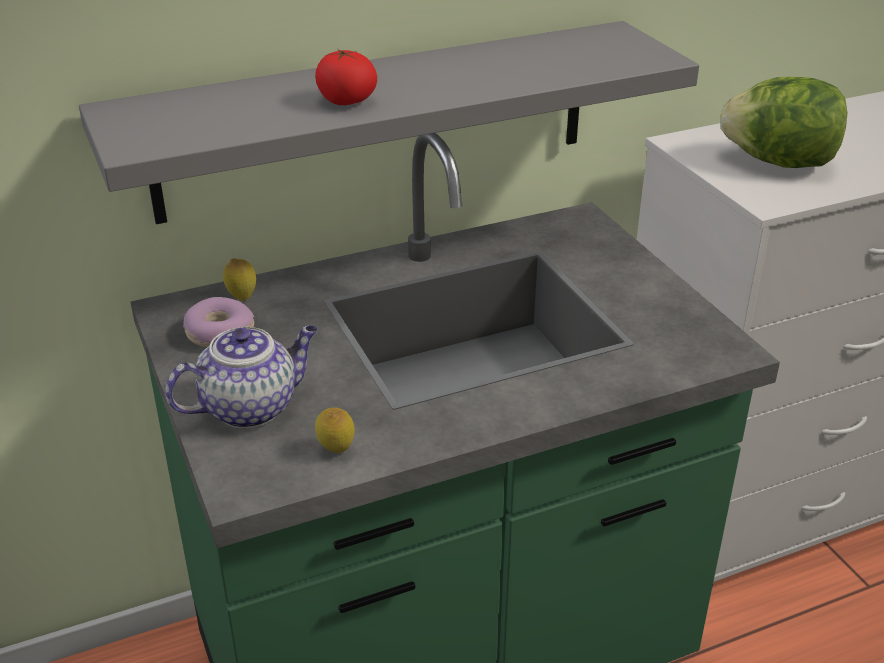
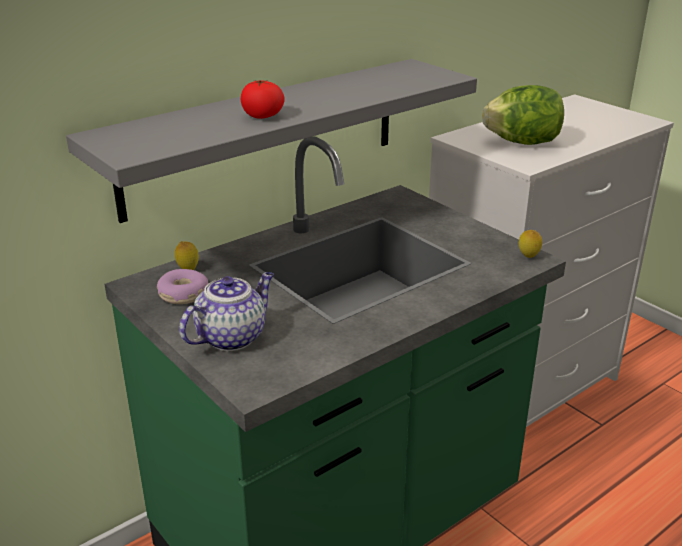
camera: 15 degrees left, 5 degrees down
lemon [315,408,355,453] -> lemon moved to [518,230,542,258]

